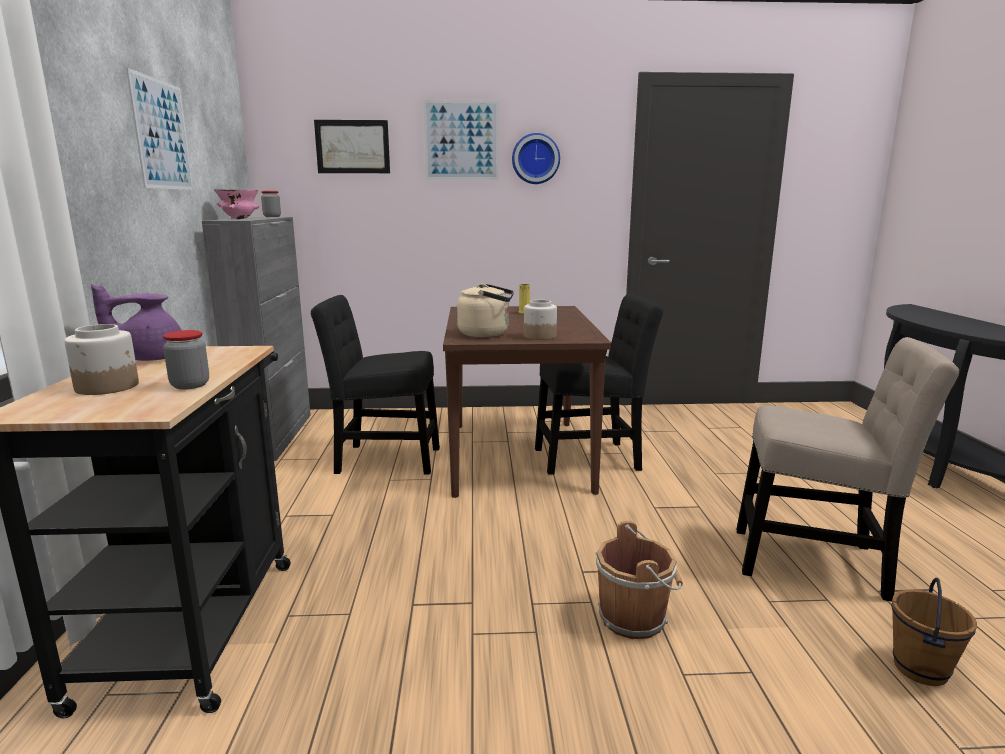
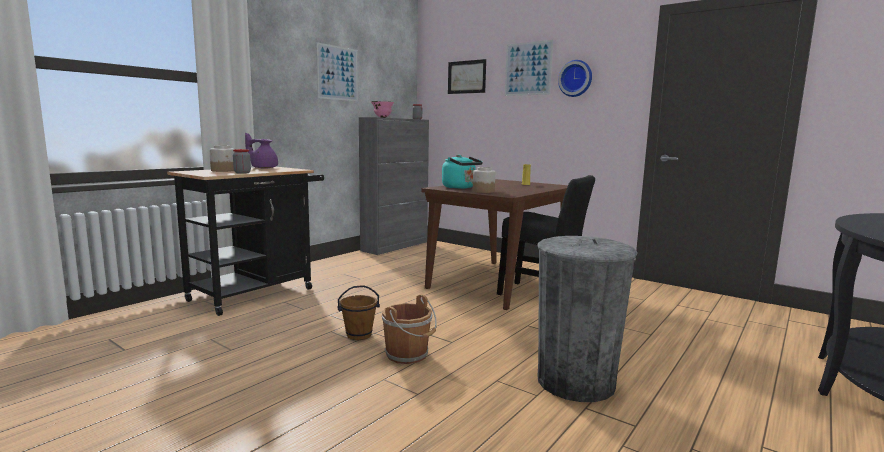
camera: 40 degrees right, 5 degrees down
black chair [311,295,440,474] -> none
beige kettle [457,284,514,337] -> turquoise kettle [442,155,483,189]
beige chair [736,337,959,602] -> grey trash can [537,236,637,402]
brown bucket [891,578,977,686] -> brown bucket moved to [338,285,380,340]

